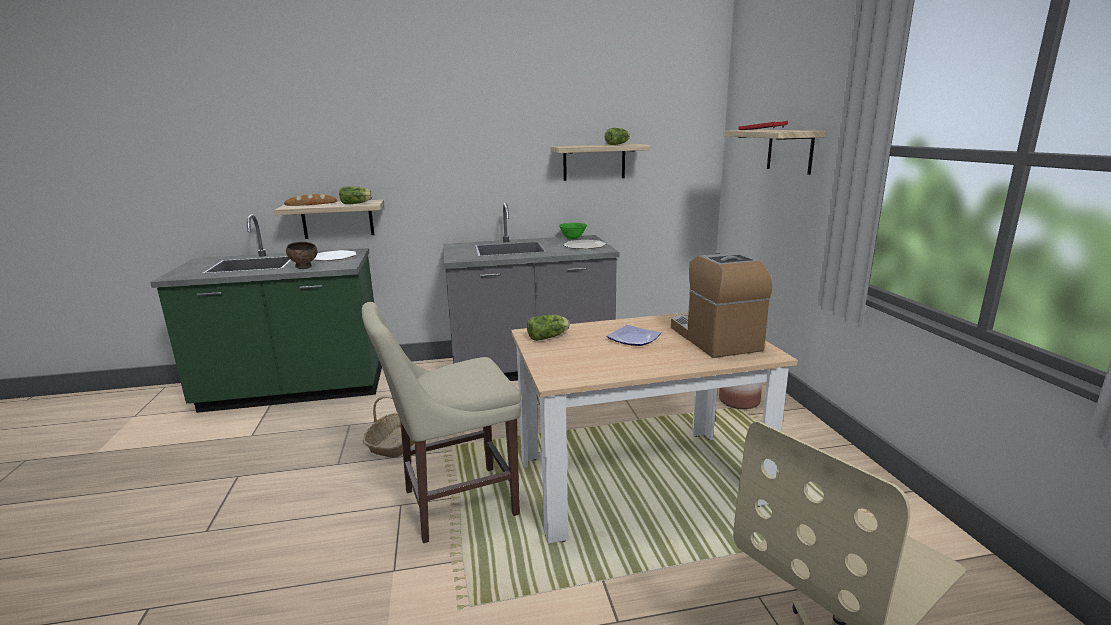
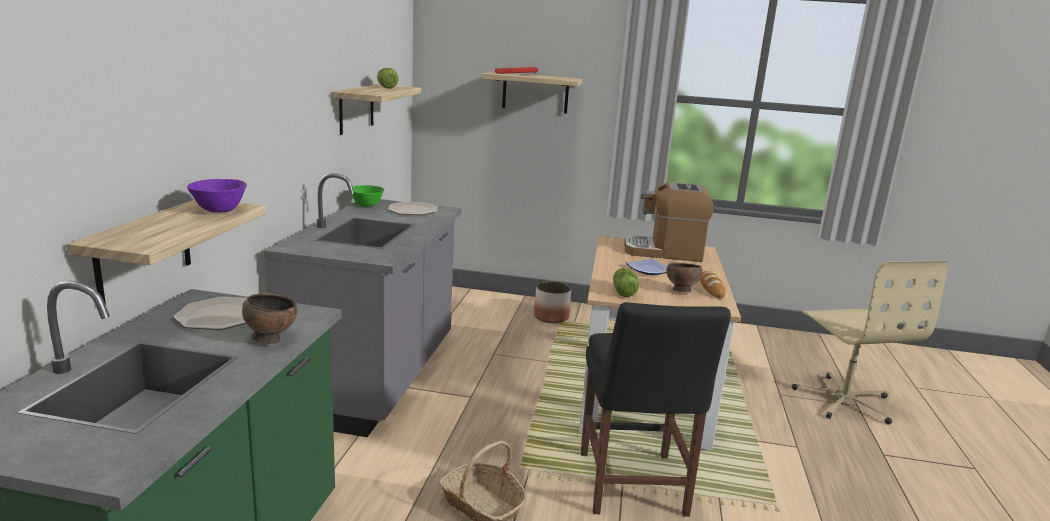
camera: 70 degrees left, 0 degrees up
bread [284,194,337,206] -> bread moved to [700,271,726,299]
lettuce [339,186,373,204] -> purple bowl [187,179,247,213]
beige chair [362,302,521,543] -> black chair [581,302,731,517]
none -> brown bowl [666,263,703,292]

